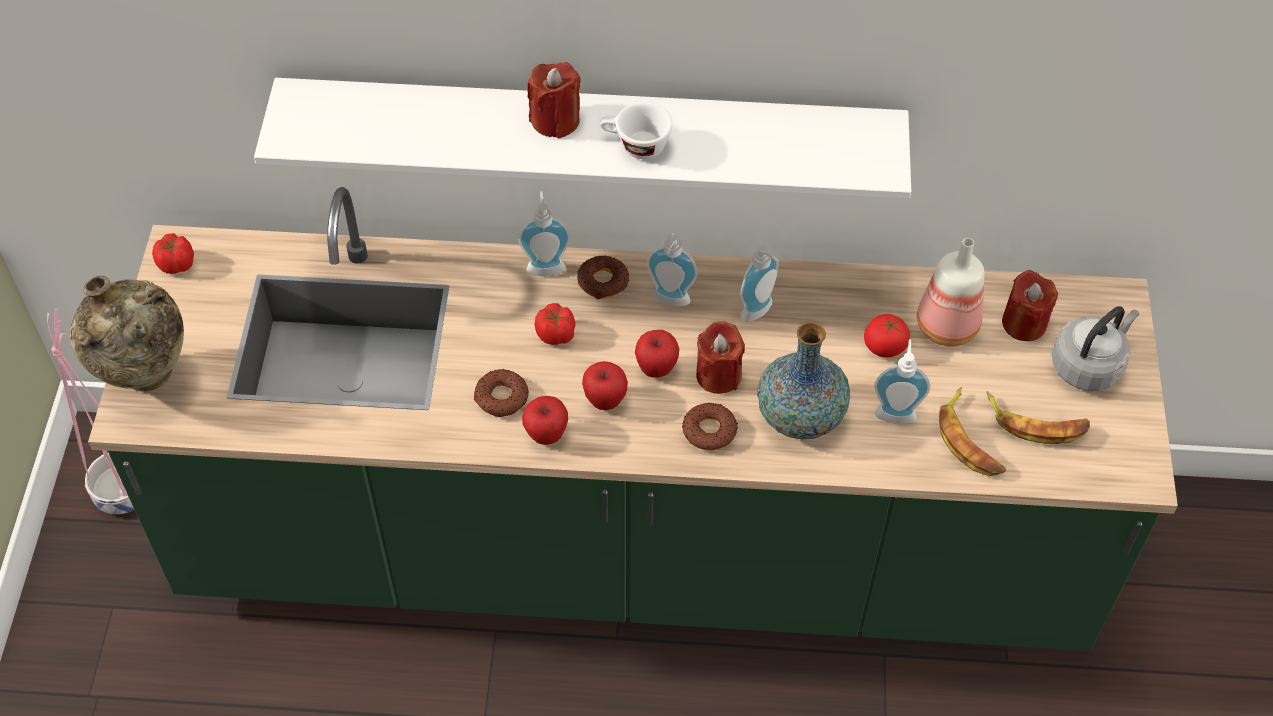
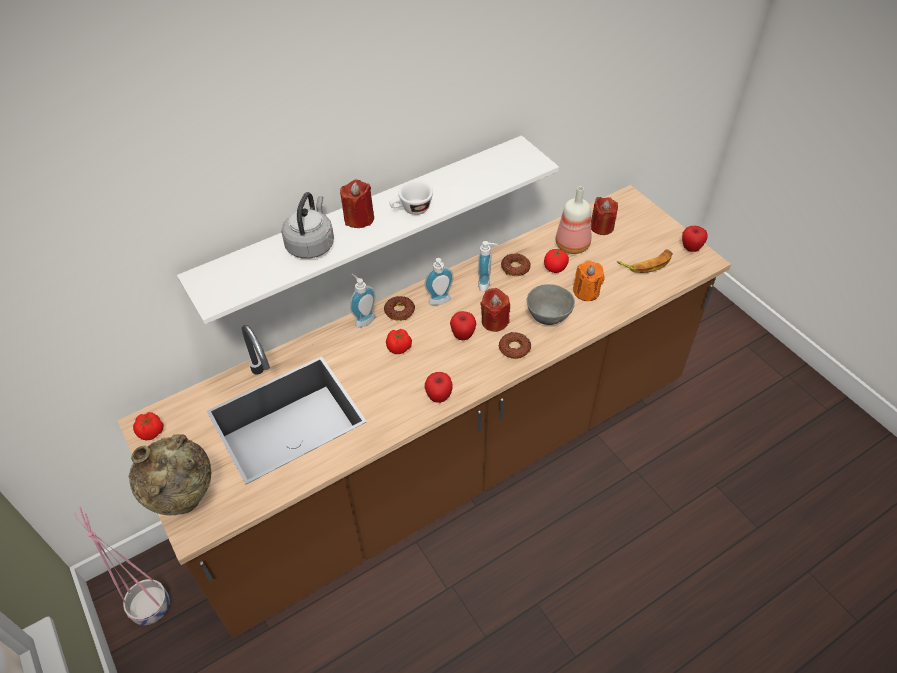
camera: 35 degrees left, 5 degrees down
green counter [88,187,1178,651] -> brown counter [117,185,731,639]
donut [474,369,529,417] -> donut moved to [501,253,531,276]
apple [582,361,628,410] -> apple moved to [682,226,708,252]
vase [757,322,850,439] -> grey bowl [527,284,575,325]
soap dispenser [874,339,930,424] -> orange candle [573,261,605,301]
banana [939,387,1006,476] -> none
grey kettle [1052,306,1139,391] -> grey kettle moved to [281,192,334,259]

